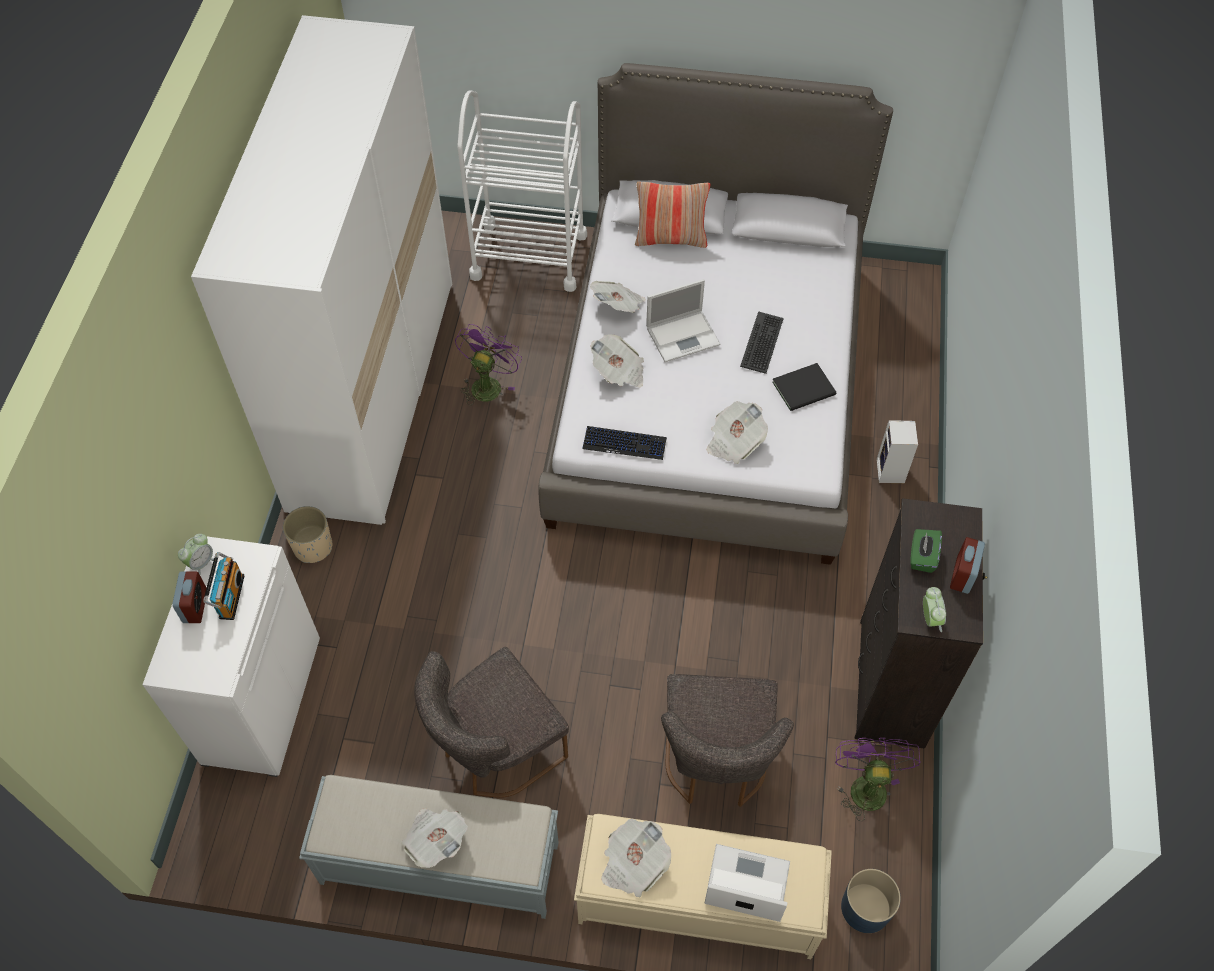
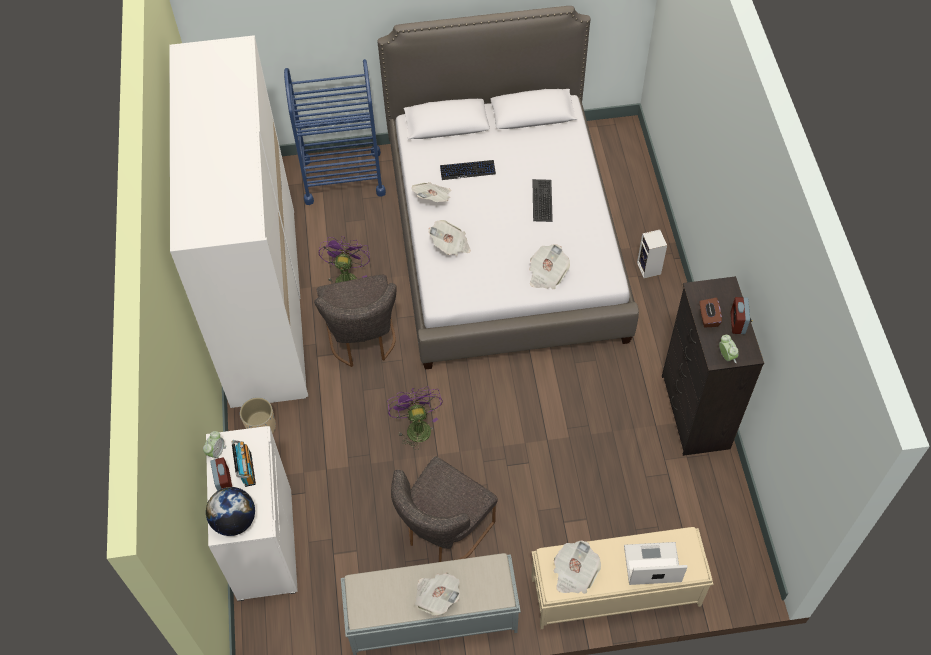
camera: 15 degrees left, 0 degrees up
white cart [457,91,587,292] -> blue cart [284,59,386,205]
keyboard [582,426,667,460] -> keyboard moved to [440,160,496,180]
pillow [635,181,710,248] -> none
laptop [646,279,720,362] -> none
grey chair [661,674,794,807] -> grey chair moved to [314,274,397,367]
black book [772,363,836,411] -> none
purple fan [835,738,921,821] -> purple fan moved to [387,386,443,450]
blue planter [841,869,901,933] -> none
green tissue box [911,529,942,573] -> brown tissue box [700,298,722,327]
none -> globe [206,487,255,536]

